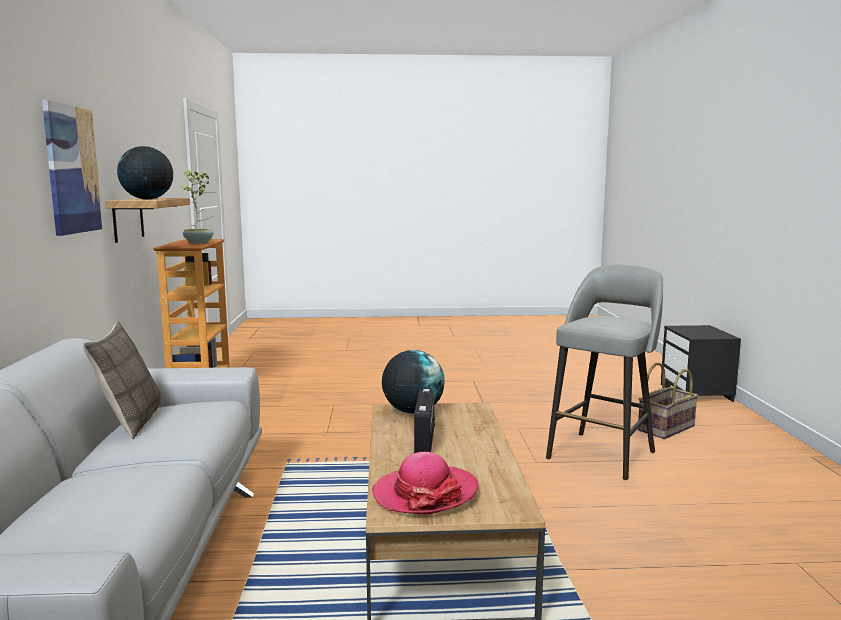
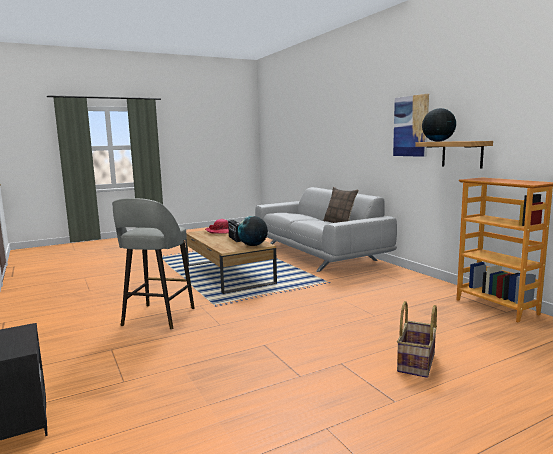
camera: 155 degrees right, 0 degrees up
potted plant [179,169,213,244] -> none
basket [638,363,698,439] -> basket moved to [397,301,437,378]

